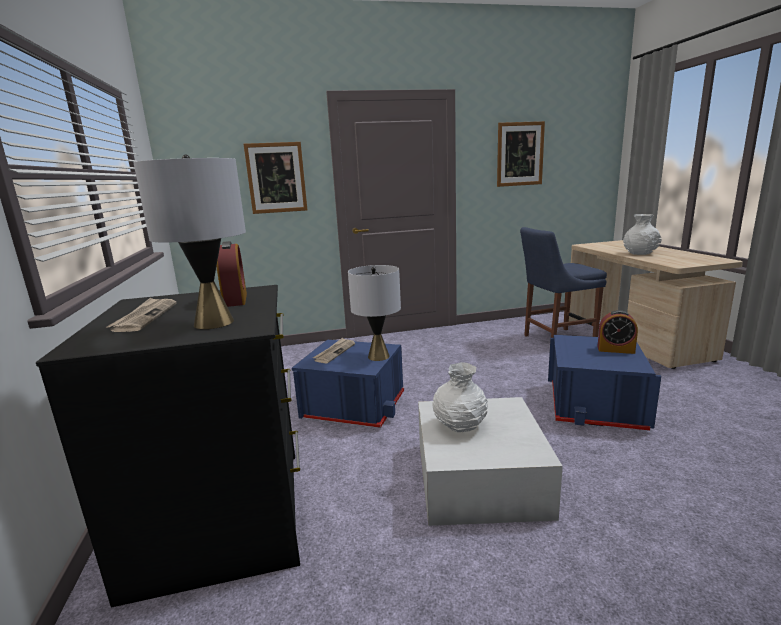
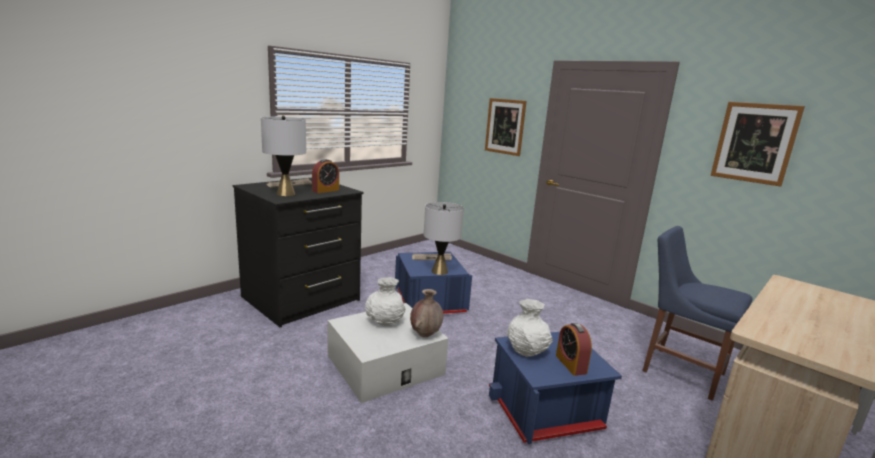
camera: 55 degrees right, 0 degrees up
white vase [623,214,661,255] -> white vase moved to [507,299,553,357]
none -> brown vase [410,289,444,337]

